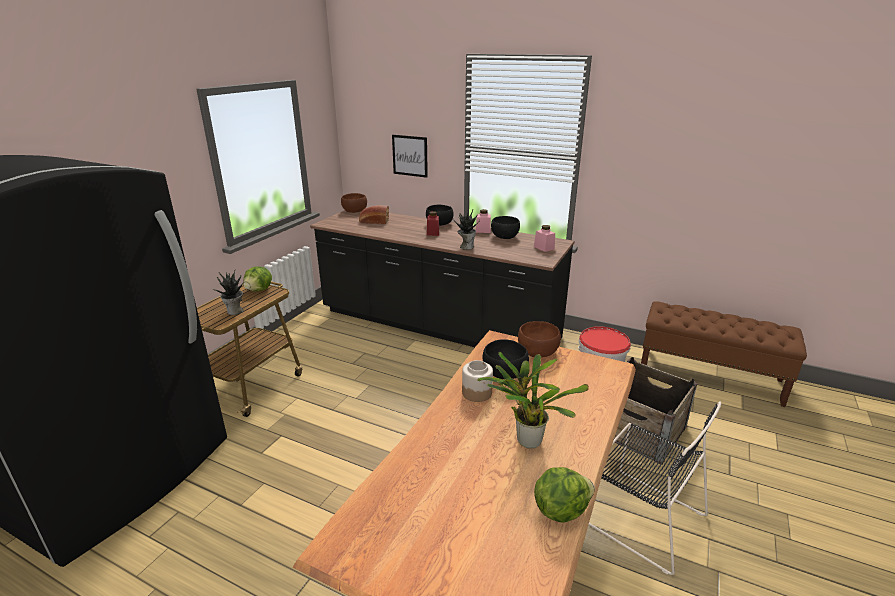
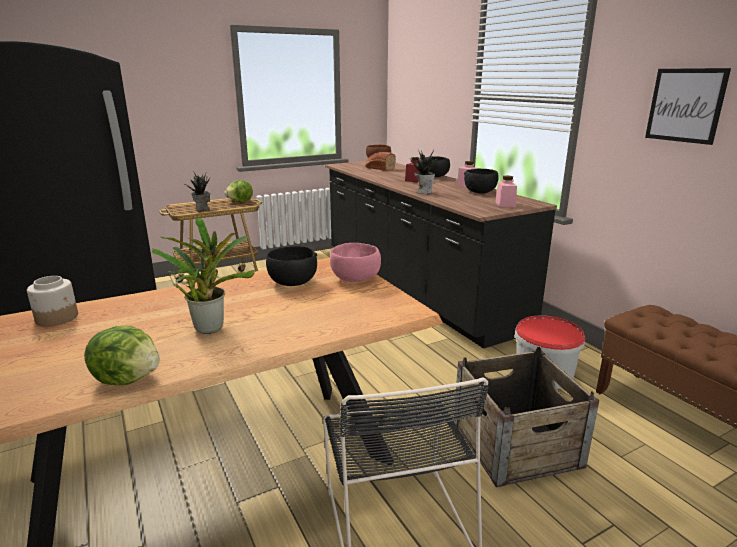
camera: 35 degrees right, 5 degrees down
picture [392,135,428,178] -> picture moved to [645,68,731,145]
jar [462,360,493,402] -> jar moved to [27,276,78,327]
brown bowl [518,321,561,358] -> pink bowl [330,243,381,282]

